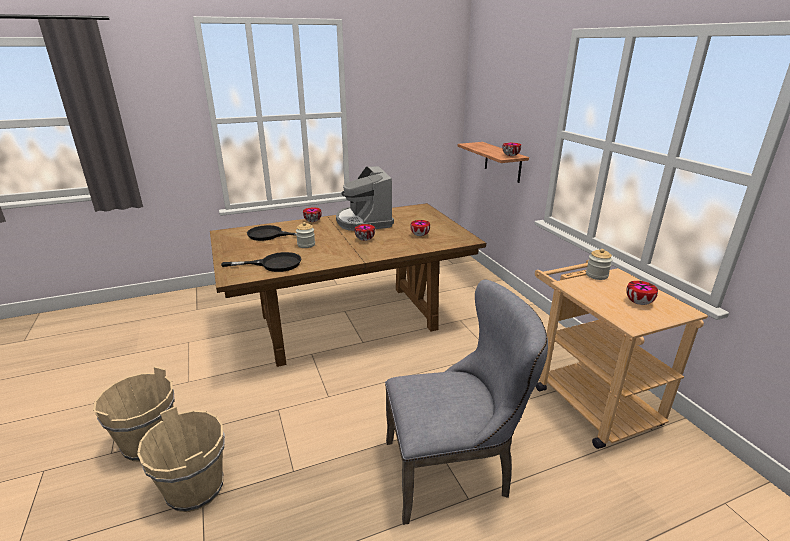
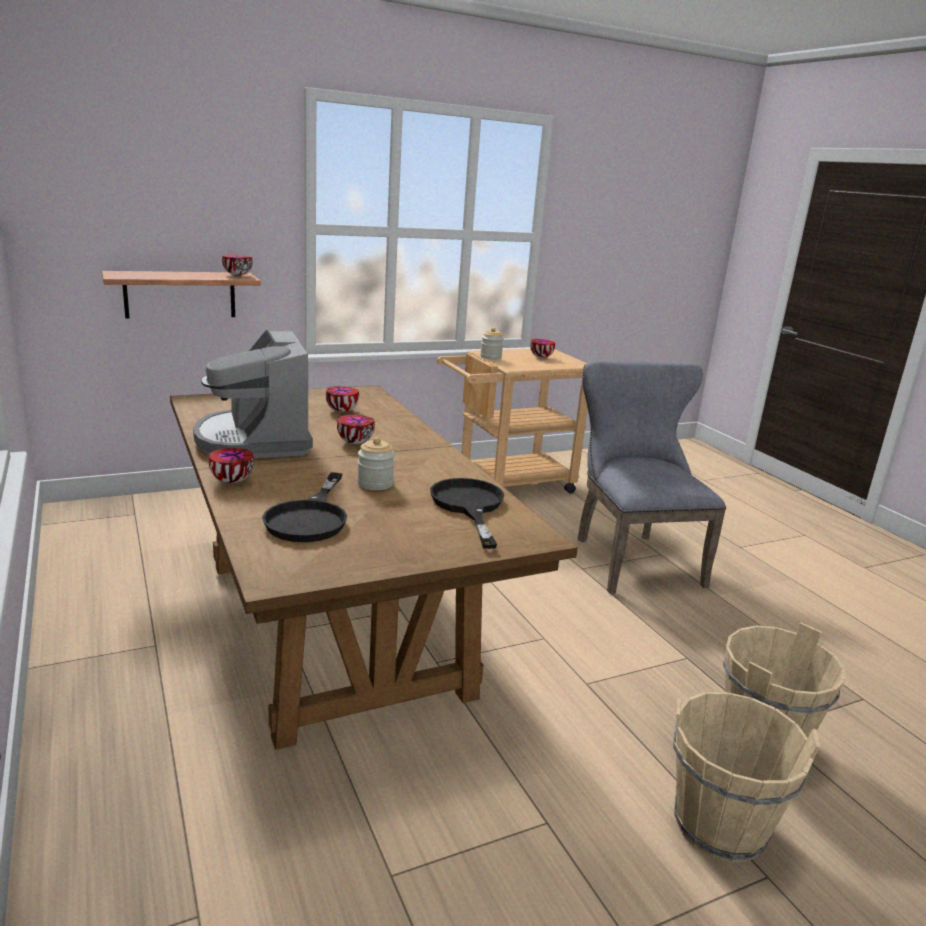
camera: 95 degrees left, 5 degrees down
coffee machine [336,166,394,231] -> coffee machine turned 90 degrees clockwise [193,330,313,458]

